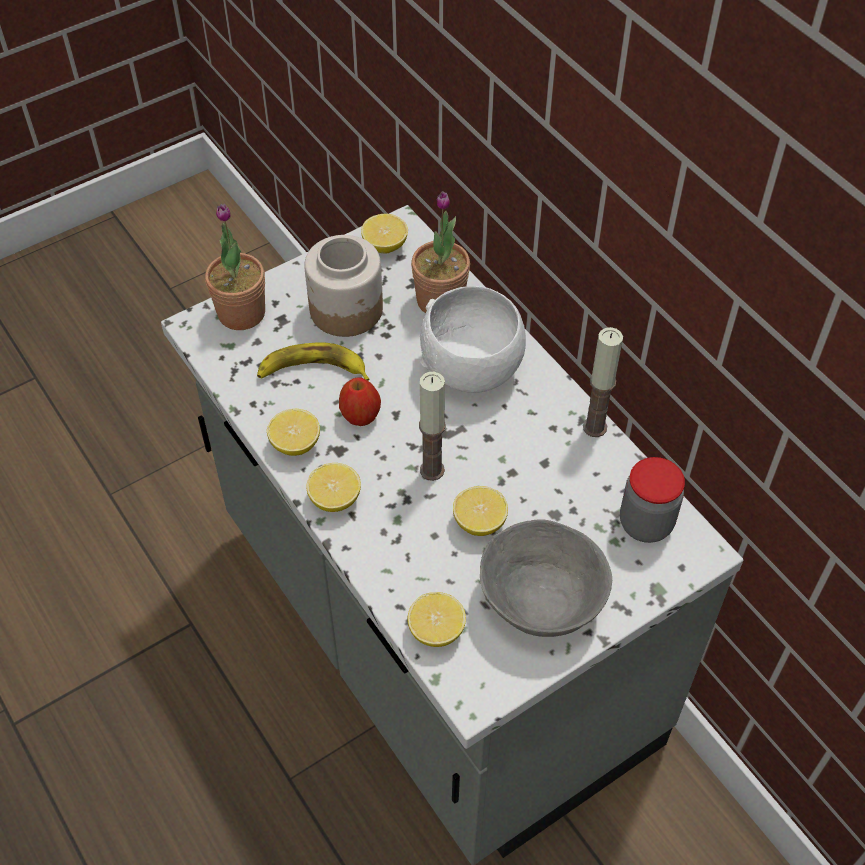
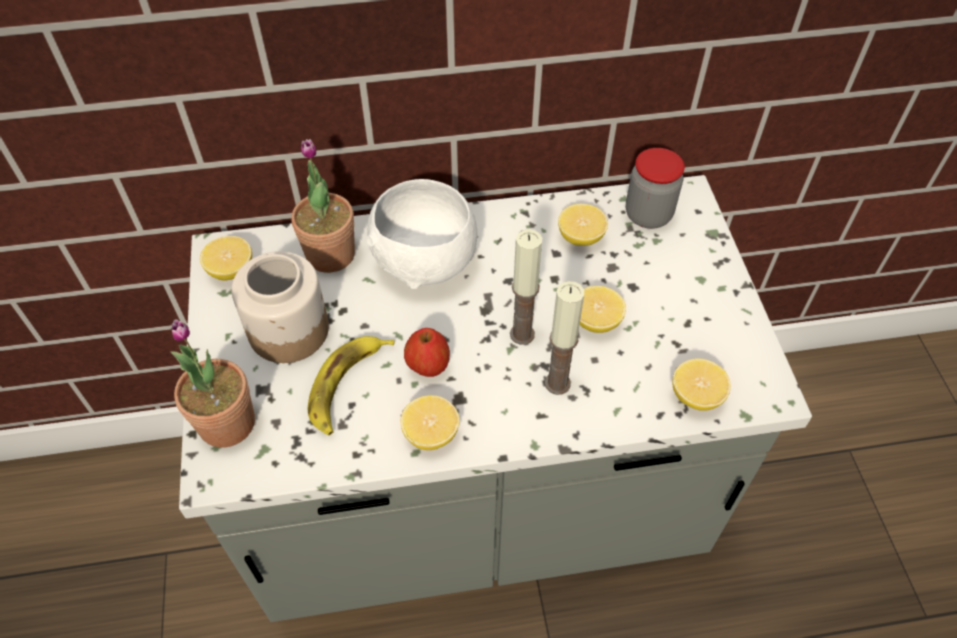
camera: 65 degrees left, 0 degrees up
lemon [306,463,361,512] -> lemon moved to [558,204,608,246]
grey bowl [480,519,612,637] -> none
candle [583,327,623,437] -> candle moved to [545,281,584,395]

